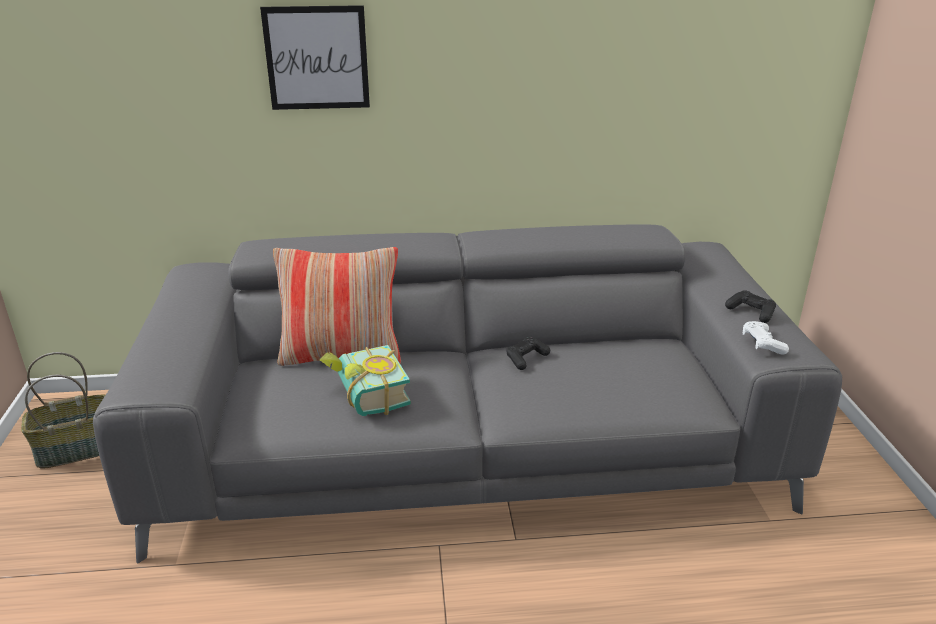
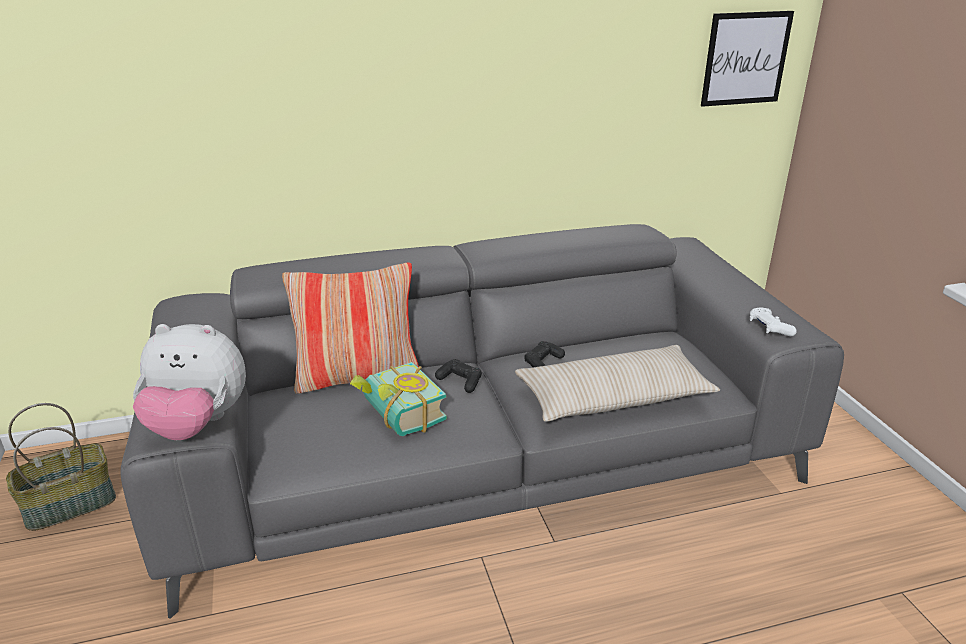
camera: 10 degrees left, 0 degrees up
picture [260,5,370,110] -> picture moved to [701,11,794,107]
black game controller [725,291,776,323] -> black game controller moved to [435,359,482,393]
none -> plush toy [133,324,246,440]
none -> beige pillow [515,345,720,422]

